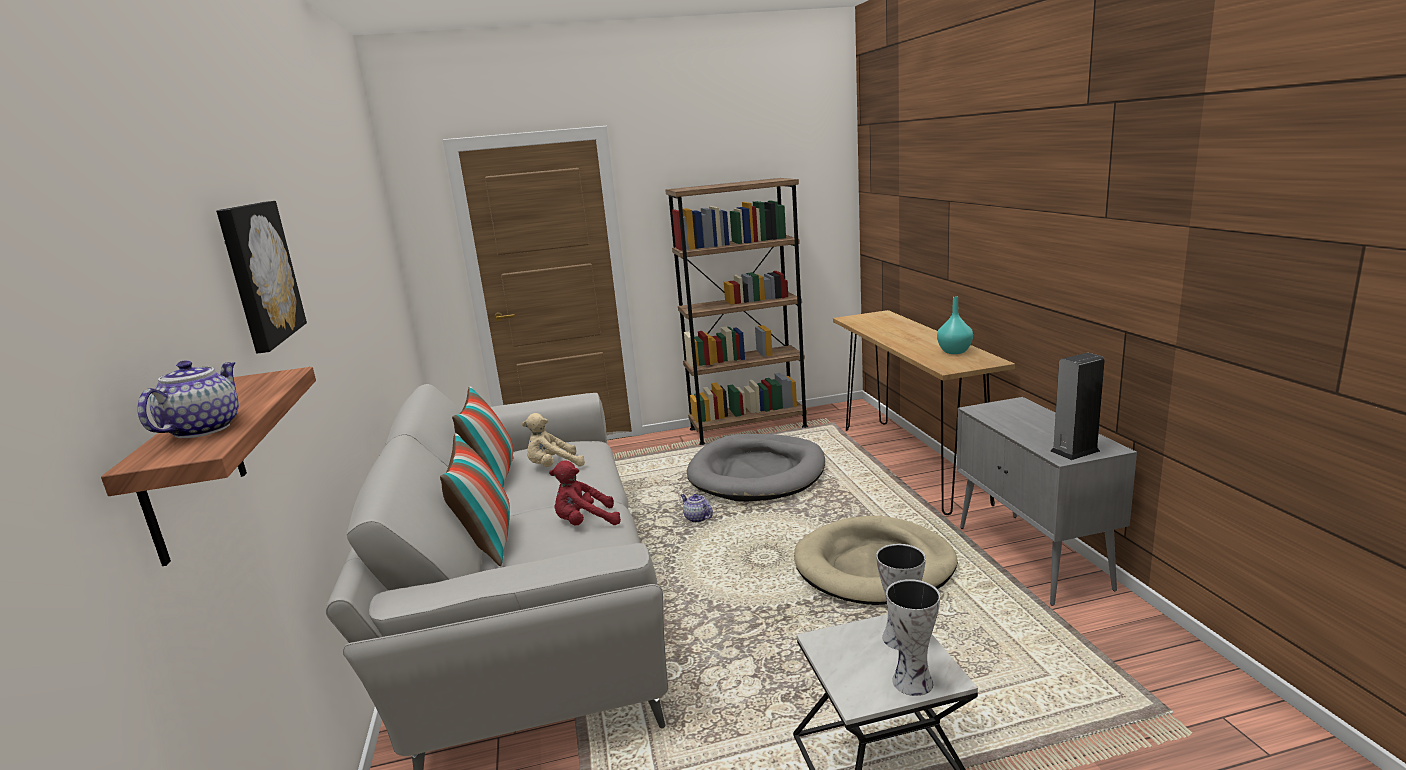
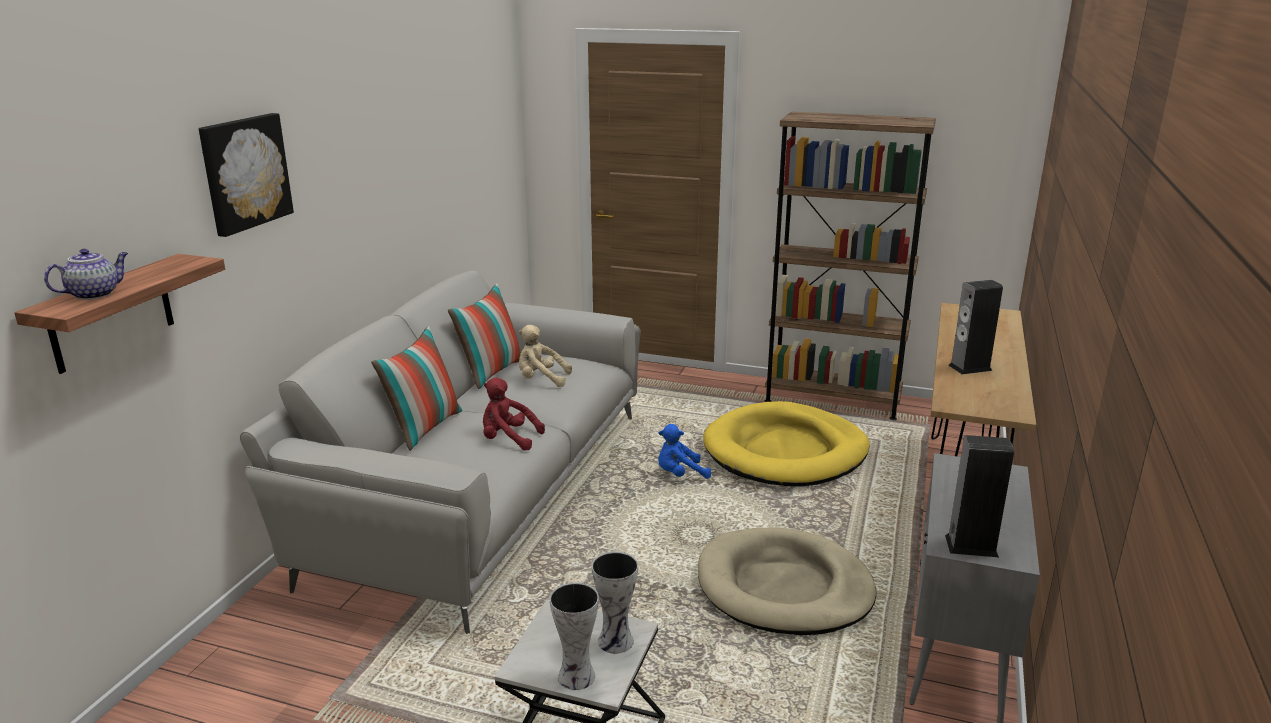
camera: 30 degrees right, 5 degrees up
teapot [681,494,713,522] -> blue plush toy [658,424,711,479]
grey dog bed [687,434,825,502] -> yellow dog bed [703,401,870,486]
turquoise vase [937,297,973,354] -> none
none -> speaker [948,280,1003,374]

